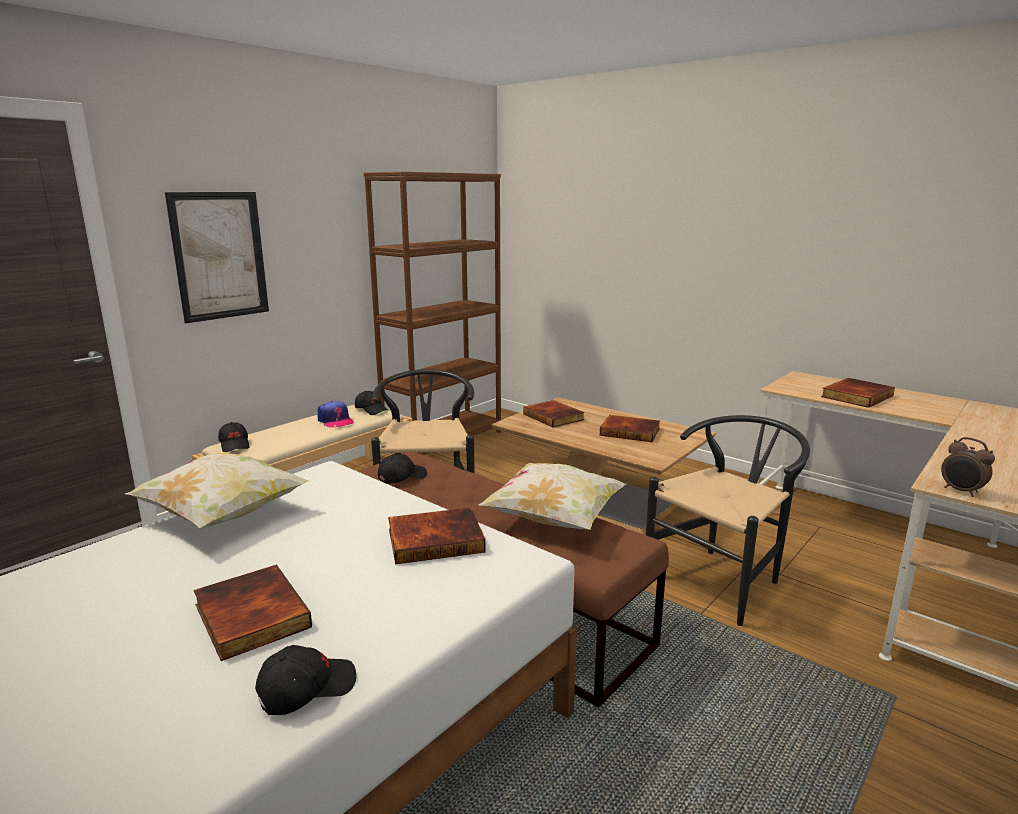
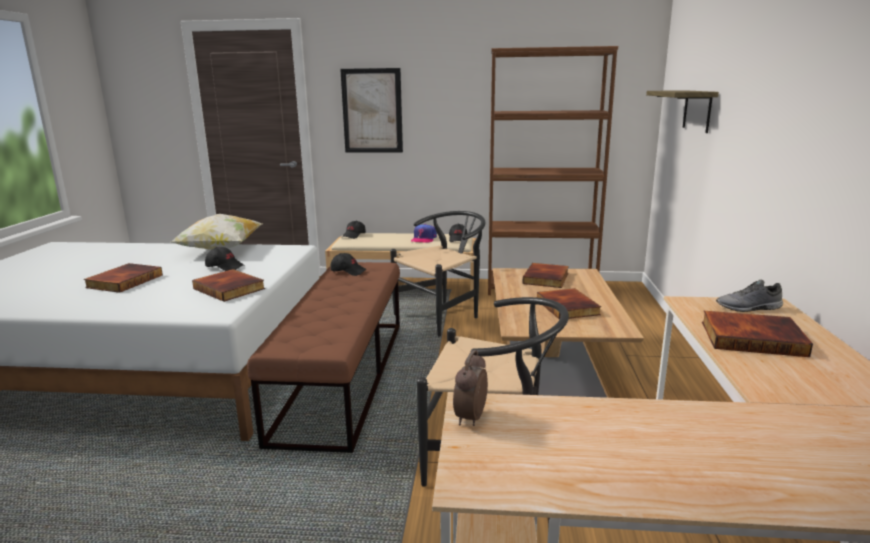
camera: 55 degrees right, 0 degrees up
black cap [255,645,356,715] -> black cap moved to [205,247,245,271]
pillow [478,463,626,530] -> none
none -> shelf [646,90,719,133]
none -> grey shoe [716,279,783,312]

